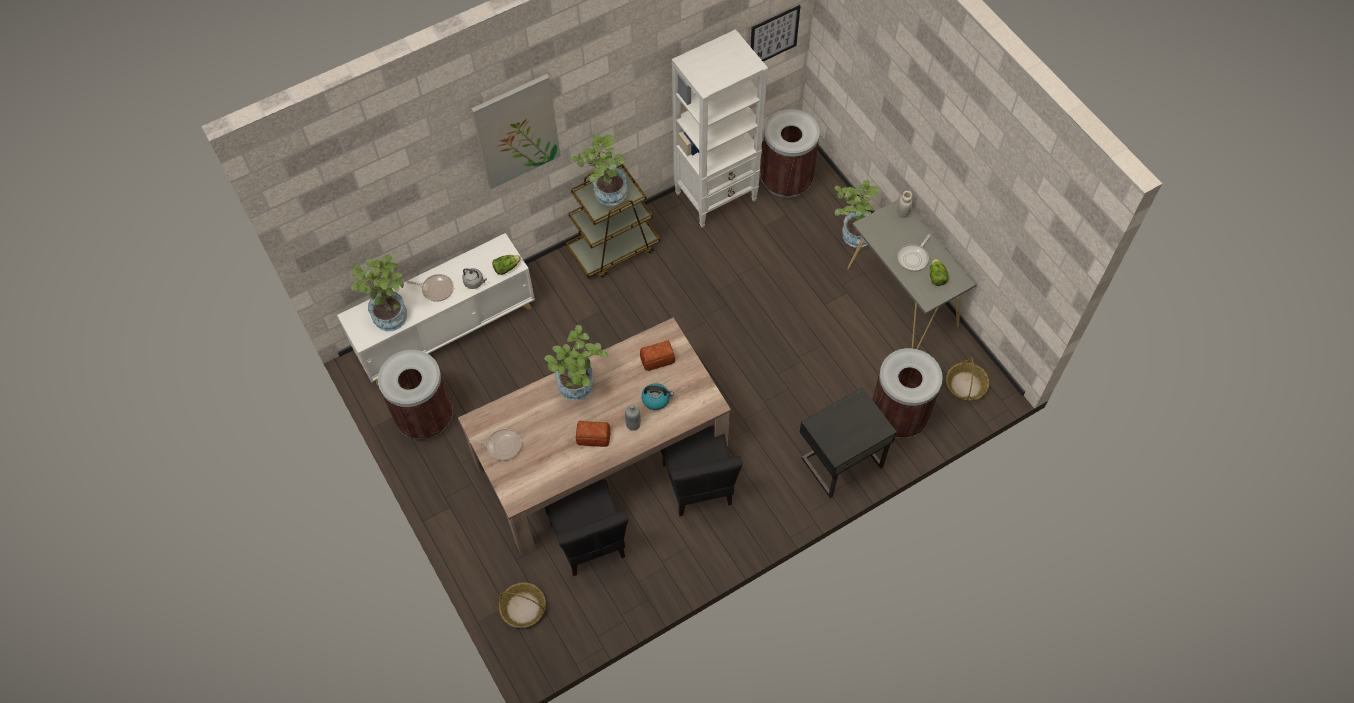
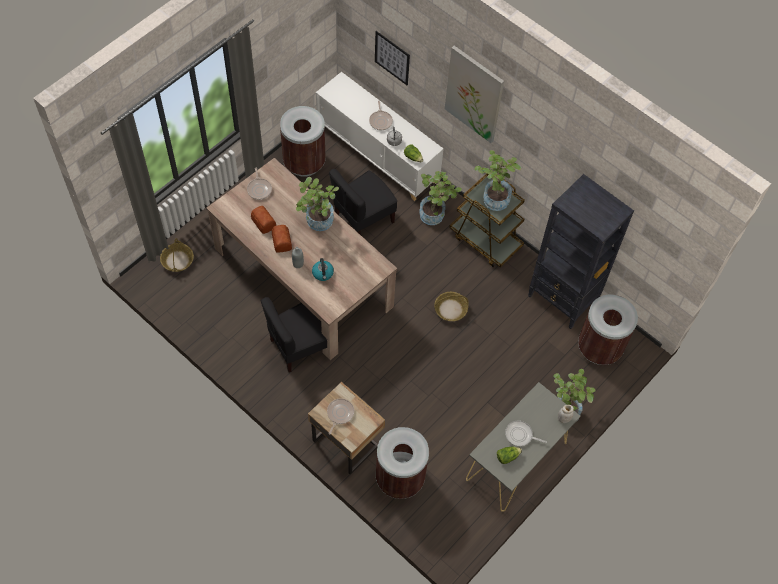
camera: 70 degrees right, 0 degrees up
potted plant [351,254,407,331] -> potted plant moved to [419,171,462,225]
black chair [545,480,628,576] -> black chair moved to [329,169,397,234]
bread [640,340,675,371] -> bread moved to [251,206,276,234]
white bookcase [672,29,768,228] -> black bookcase [528,174,634,329]
picture [751,5,800,61] -> picture moved to [375,31,410,85]
black nightstand [800,387,897,498] -> beige nightstand [308,382,385,475]
basket [946,357,989,400] -> basket moved to [434,292,468,321]
none -> frying pan [327,398,354,434]

